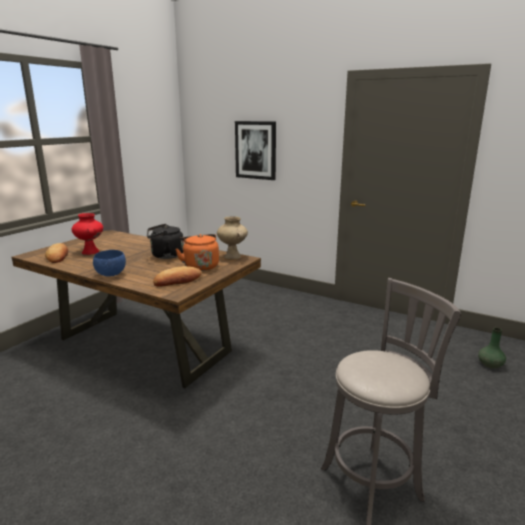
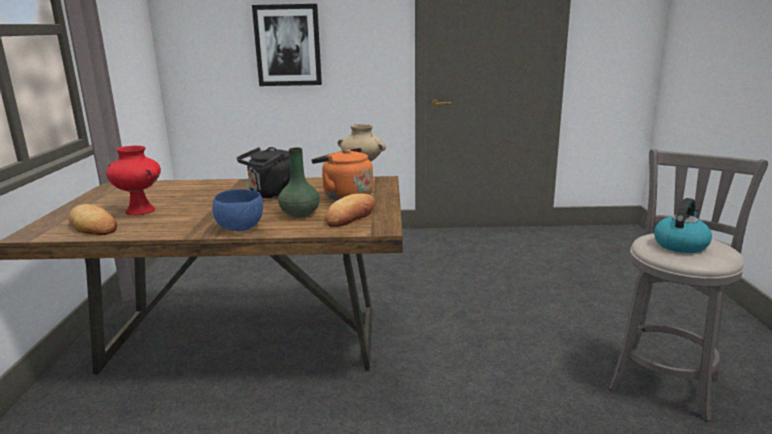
camera: 30 degrees left, 0 degrees up
green vase [478,328,506,369] -> green vase moved to [278,147,320,218]
none -> kettle [654,198,712,253]

